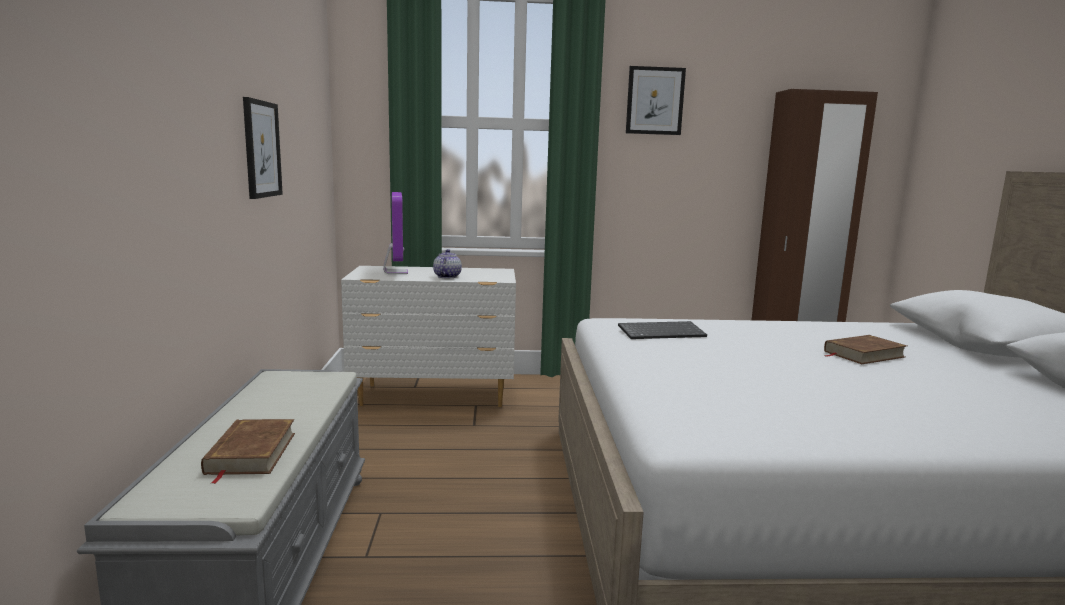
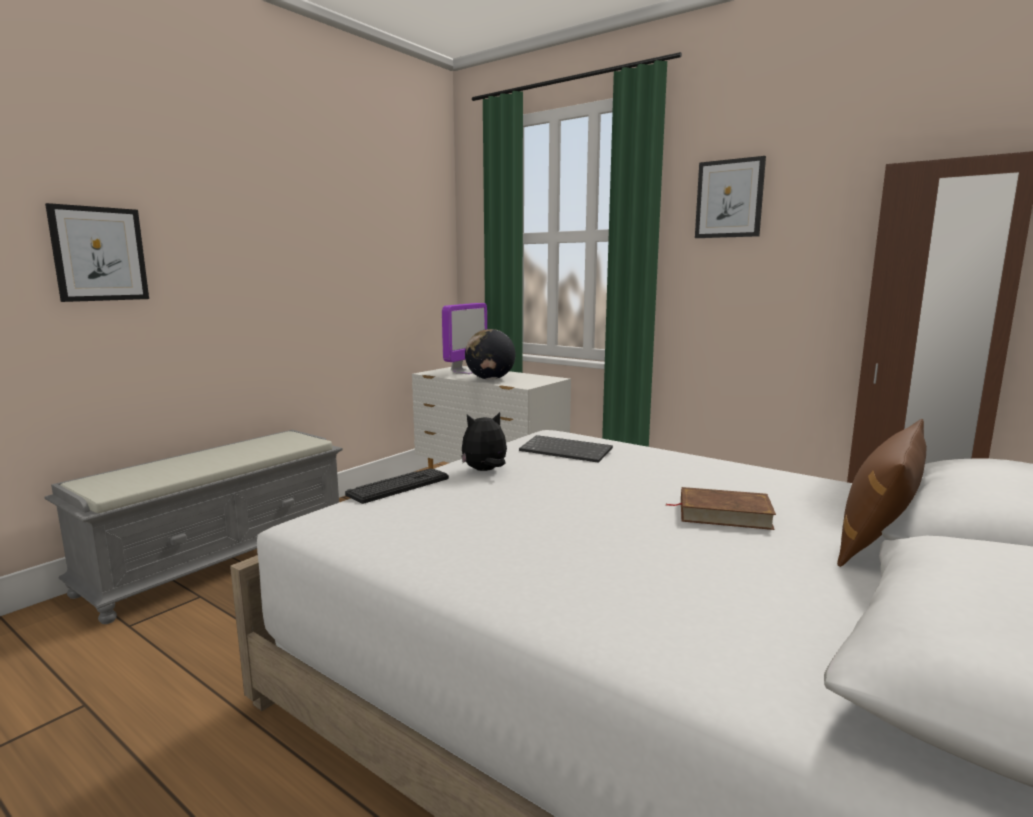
camera: 40 degrees right, 0 degrees up
brown book [201,419,295,484] -> none
picture [243,97,283,199] -> picture moved to [45,203,149,302]
teapot [433,249,462,278] -> globe [465,329,516,380]
none -> keyboard [345,468,449,504]
none -> plush toy [461,412,507,471]
none -> brown pillow [837,419,927,567]

